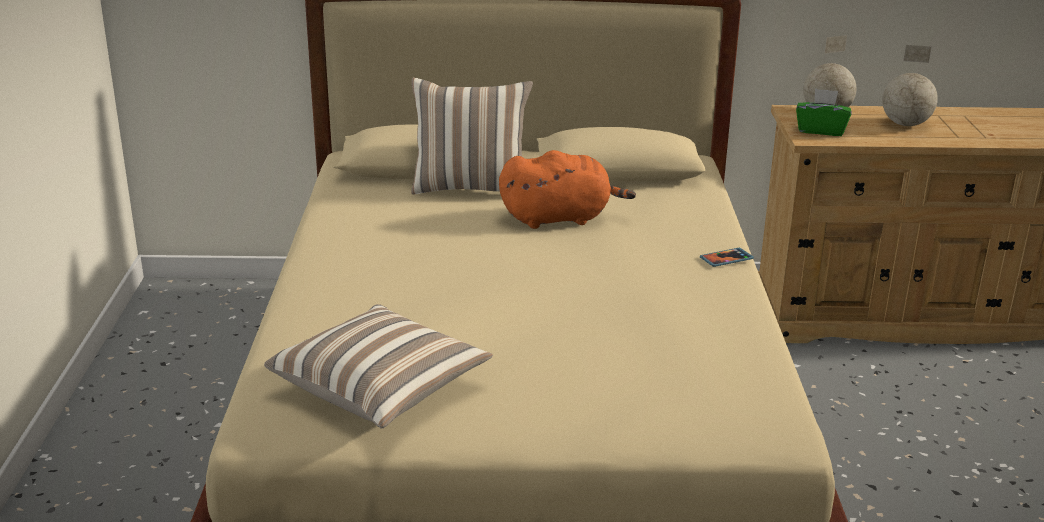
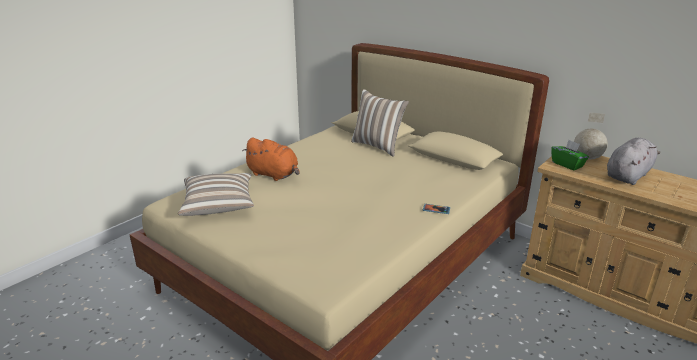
camera: 40 degrees right, 0 degrees up
orange plush toy [499,150,636,229] -> orange plush toy moved to [242,138,300,181]
globe [882,45,938,126] -> grey plush toy [607,138,660,185]

